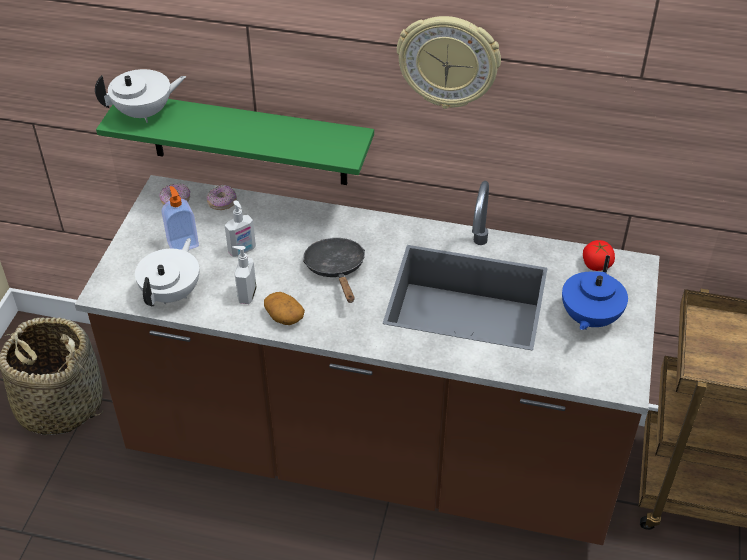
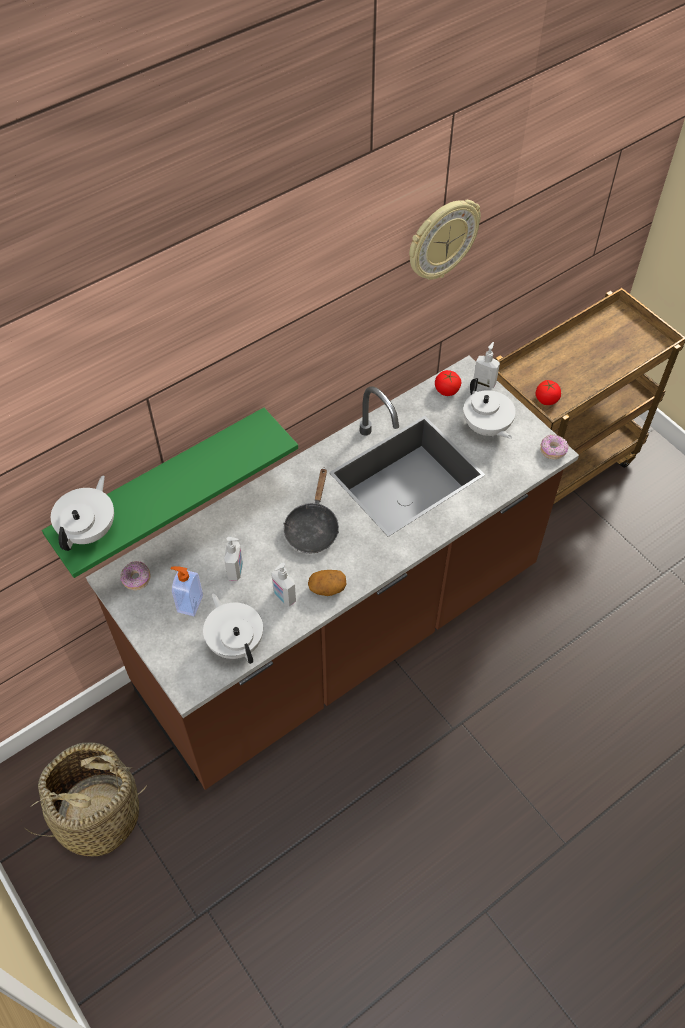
camera: 50 degrees left, 10 degrees up
donut [207,185,237,210] -> donut moved to [541,434,569,459]
black frying pan [303,238,365,303] -> black frying pan turned 105 degrees counterclockwise [283,468,339,553]
wall clock [397,16,501,109] -> wall clock moved to [409,200,481,280]
blue teapot [562,255,628,330] -> white teapot [463,378,516,439]
none -> soap dispenser [473,342,500,388]
none -> tomato [536,380,561,405]

